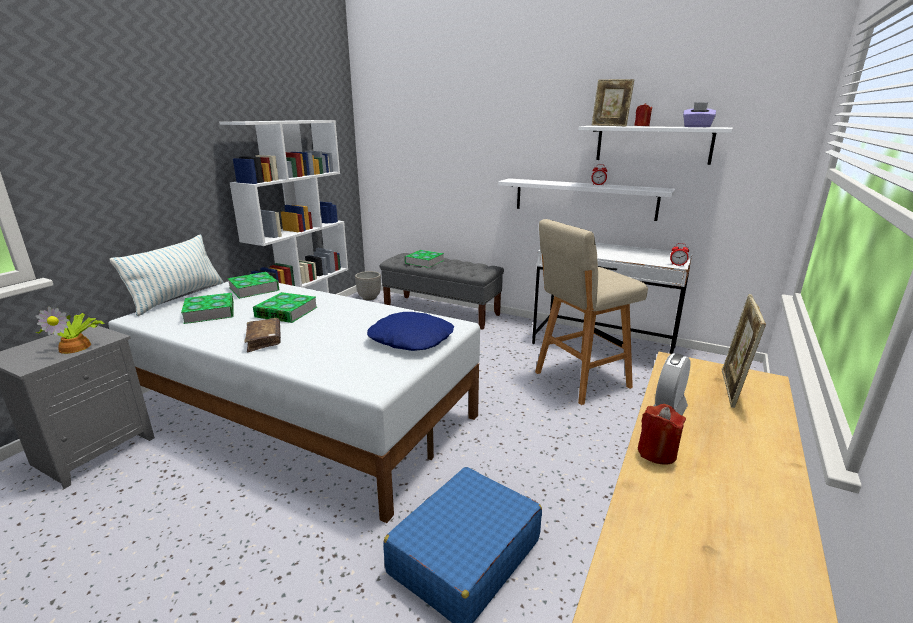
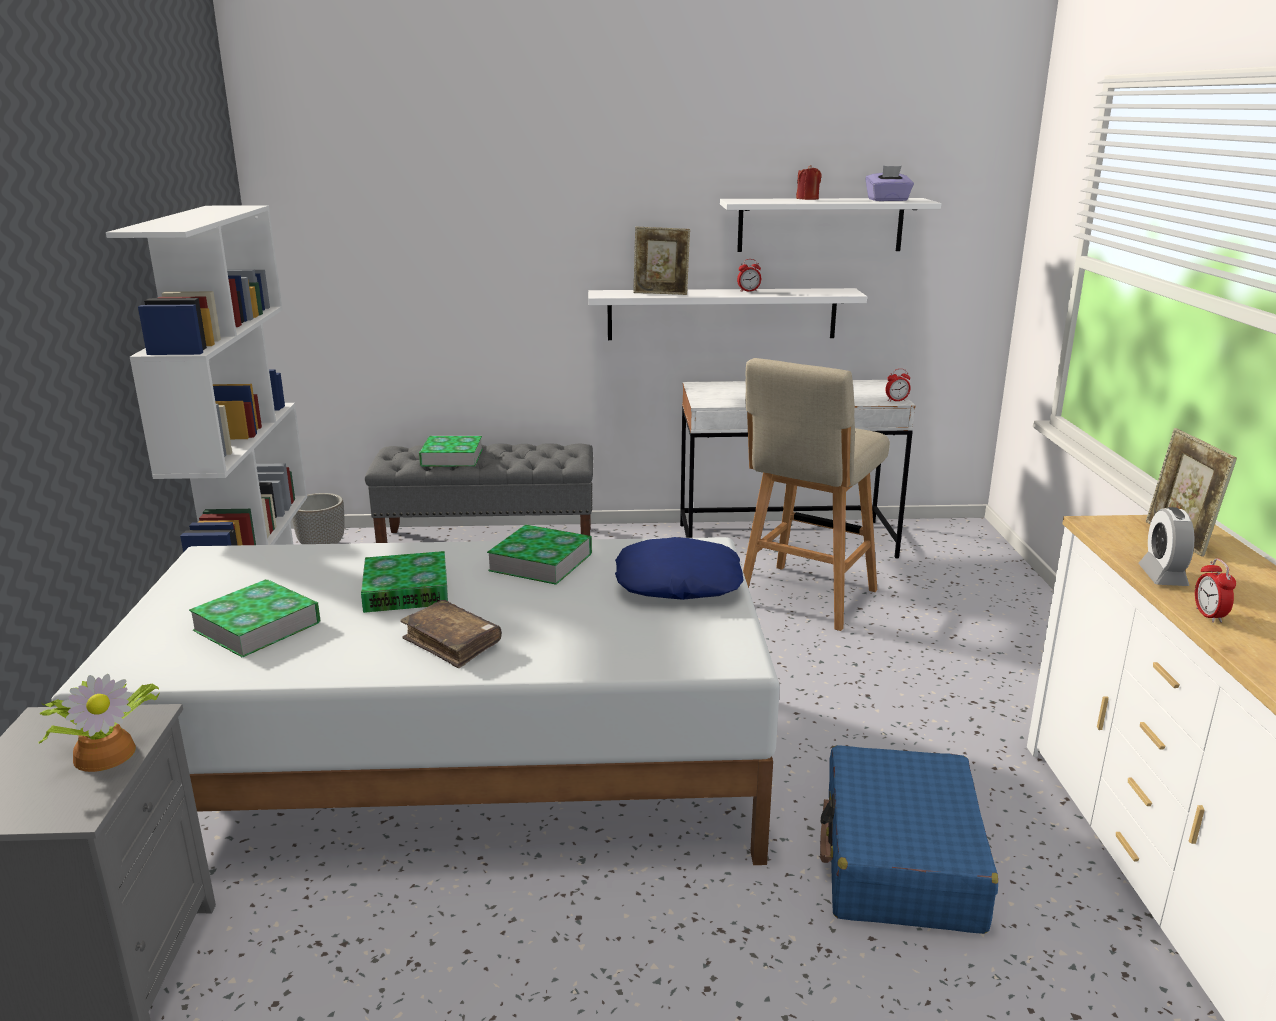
camera: 30 degrees left, 0 degrees up
pillow [110,234,223,316] -> none
book [227,272,279,299] -> book moved to [487,524,592,585]
picture frame [592,79,635,127] -> picture frame moved to [633,227,690,295]
red candle [638,404,686,465] -> alarm clock [1195,558,1236,623]

